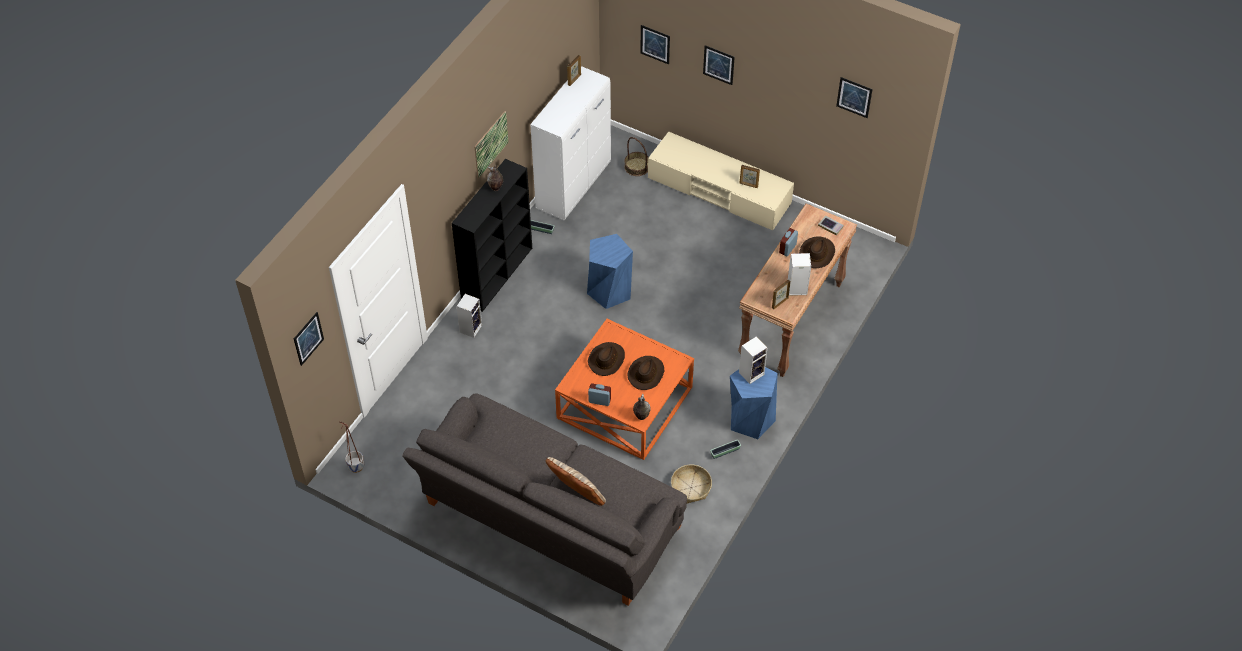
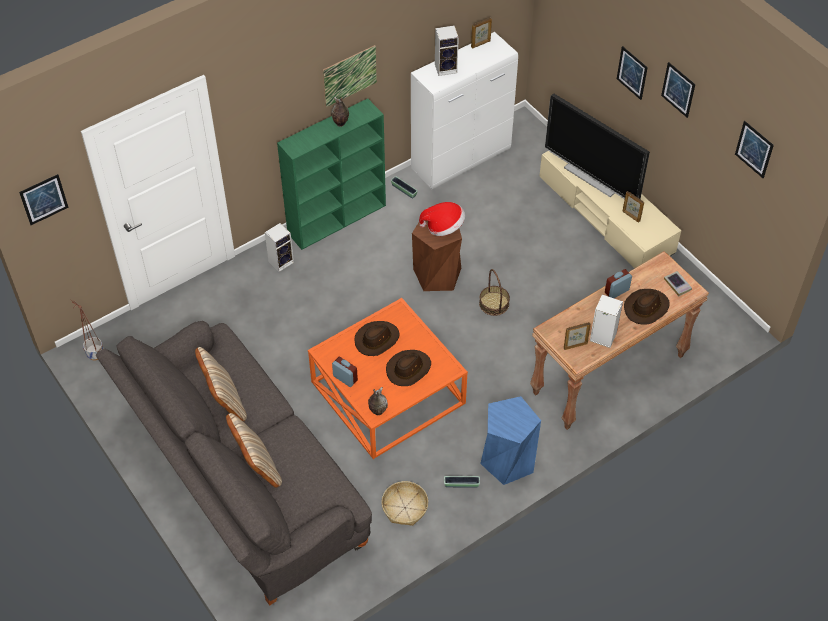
camera: 25 degrees right, 0 degrees up
black bookcase [452,159,532,312] -> green bookcase [277,98,386,250]
blue stool [587,234,633,309] -> brown stool [412,220,462,291]
basket [624,137,649,176] -> basket moved to [479,269,510,316]
picture [640,25,670,65] -> picture moved to [661,62,695,118]
speaker [739,337,767,384] -> speaker moved to [435,26,459,76]
none -> beige pillow [195,347,247,421]
none -> hat [419,202,465,236]
none -> television [545,93,650,199]

